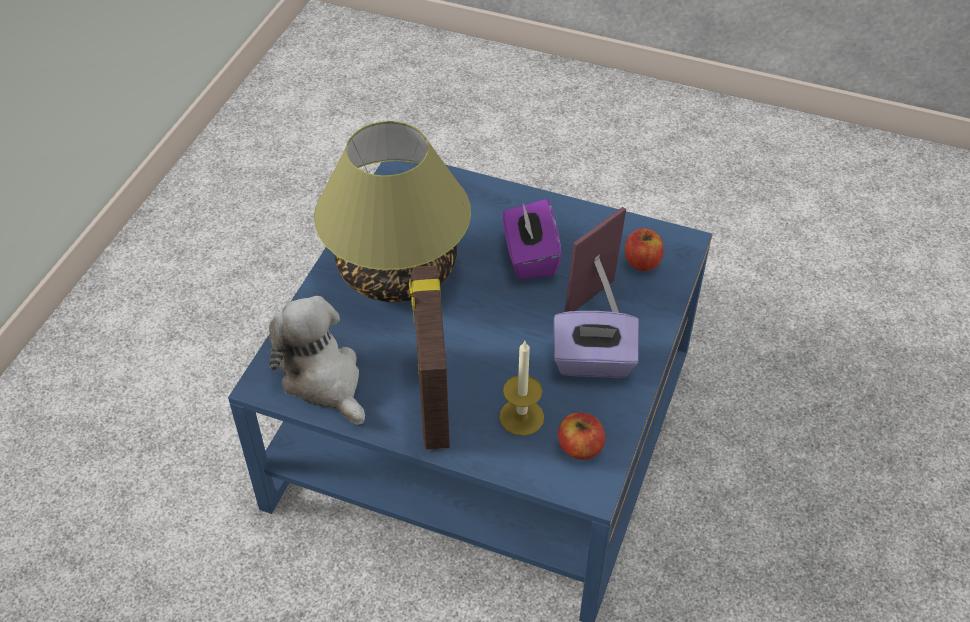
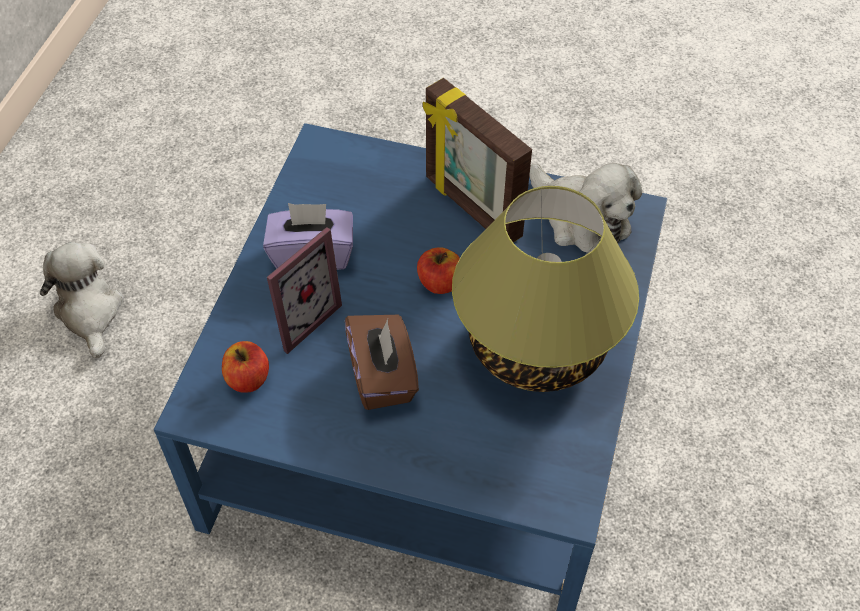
camera: 175 degrees right, 5 degrees up
picture frame [409,266,450,450] -> picture frame turned 150 degrees clockwise [423,78,532,243]
candle [499,341,544,436] -> none
purple tissue box [503,199,562,279] -> brown tissue box [345,315,419,410]
apple [558,413,605,460] -> apple moved to [417,247,460,294]
none -> plush toy [40,242,124,358]

